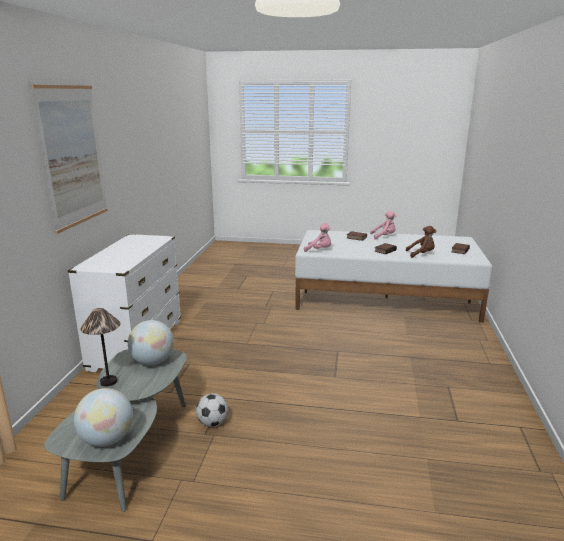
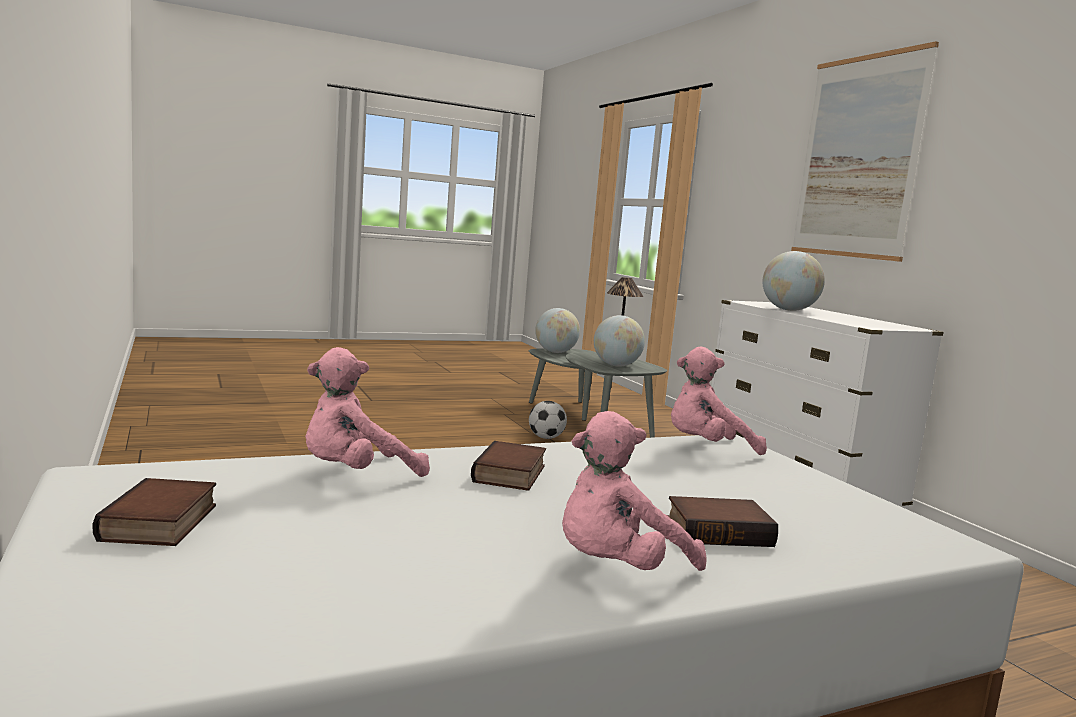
camera: 145 degrees right, 10 degrees down
brown plush toy [406,226,437,258] -> pink plush toy [305,347,430,477]
none -> globe [763,251,825,311]

